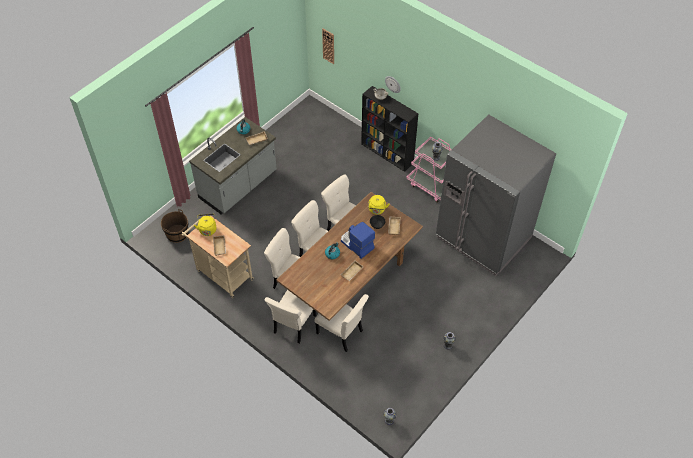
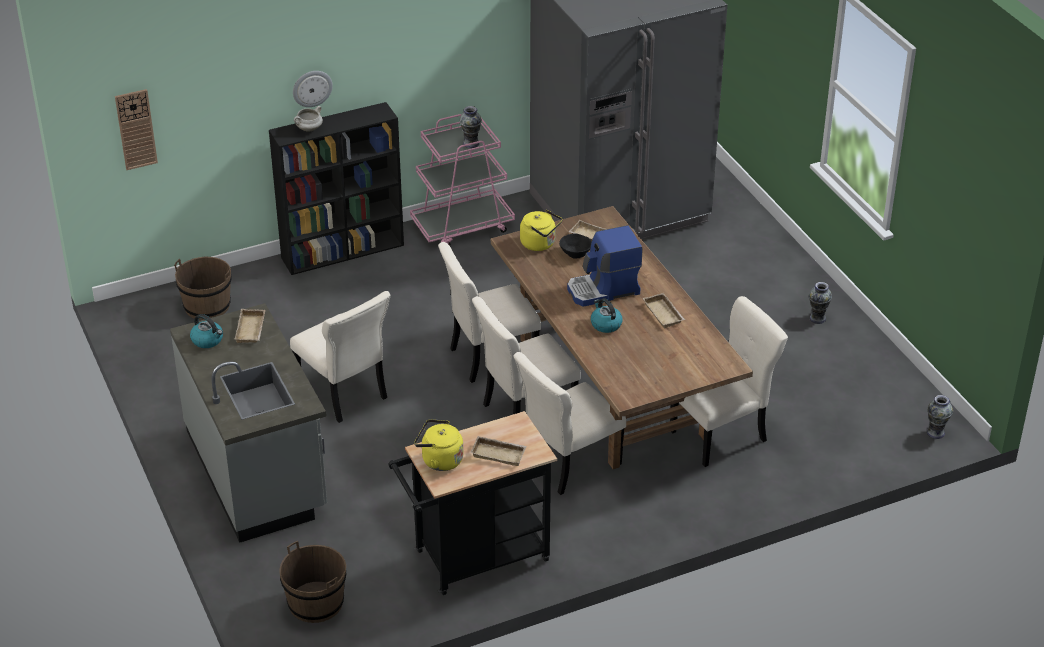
camera: 65 degrees left, 15 degrees down
beige cart [182,216,254,298] -> black cart [388,411,557,595]
beige chair [265,290,316,344] -> beige chair moved to [290,291,390,423]
none -> brown bucket [174,257,232,320]

